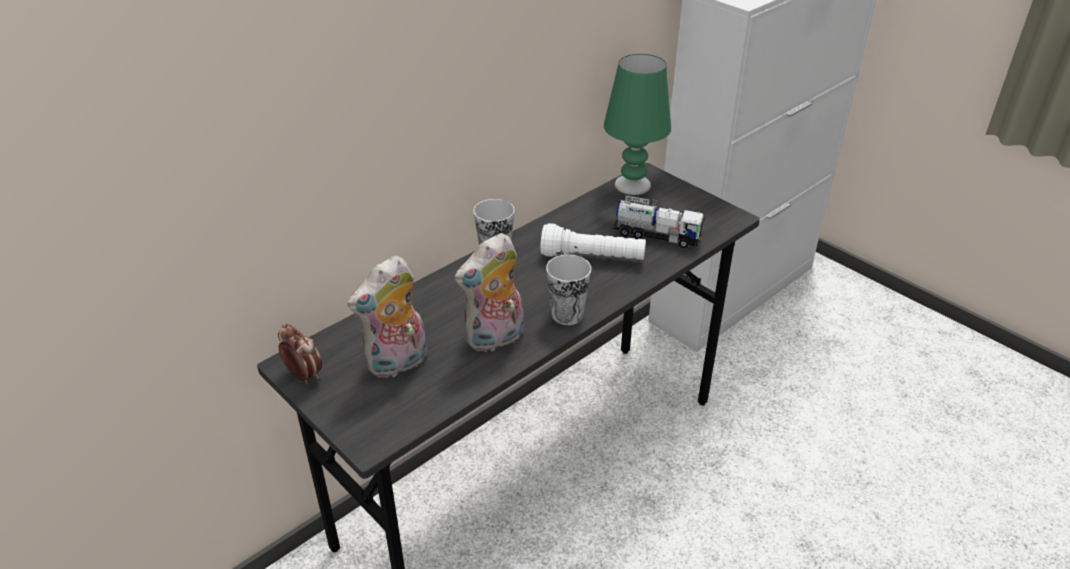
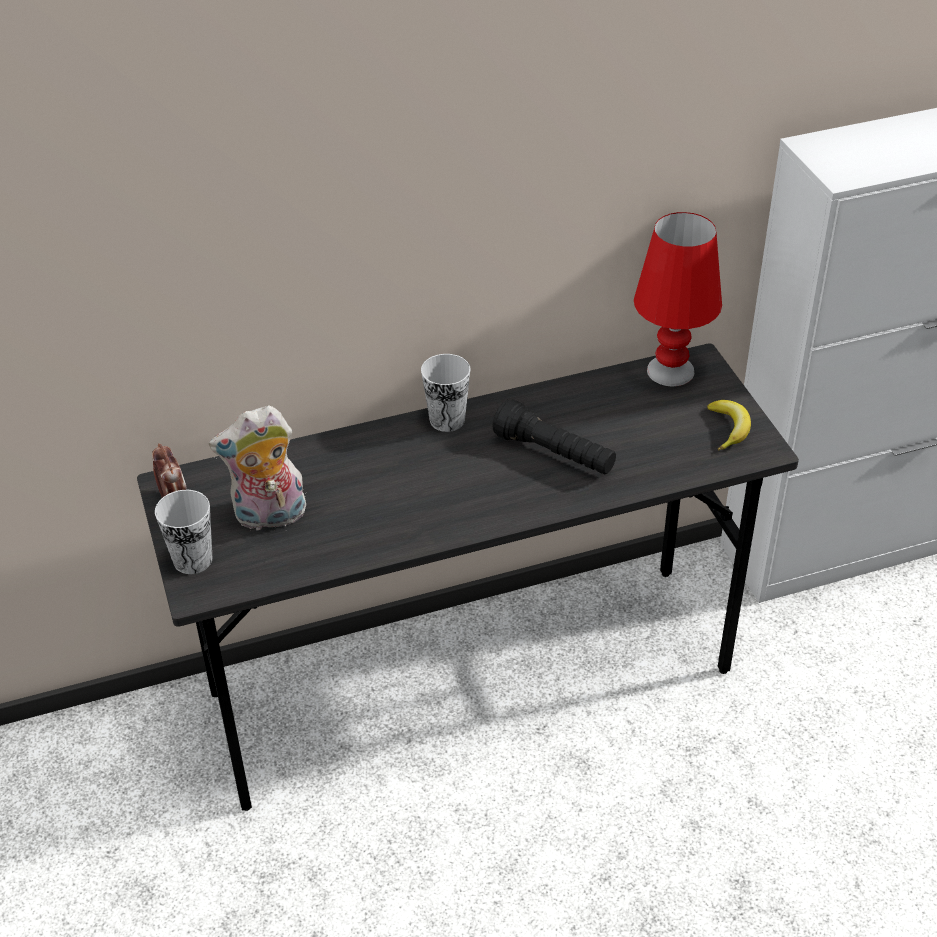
camera: 25 degrees right, 5 degrees up
plush toy [455,233,524,353] -> none
white flashlight [540,223,646,260] -> black flashlight [492,399,616,475]
cup [546,254,591,325] -> cup moved to [155,490,212,574]
green table lamp [604,54,671,195] -> red table lamp [634,212,722,386]
toy truck [612,195,705,248] -> none
none -> banana [707,400,751,450]

